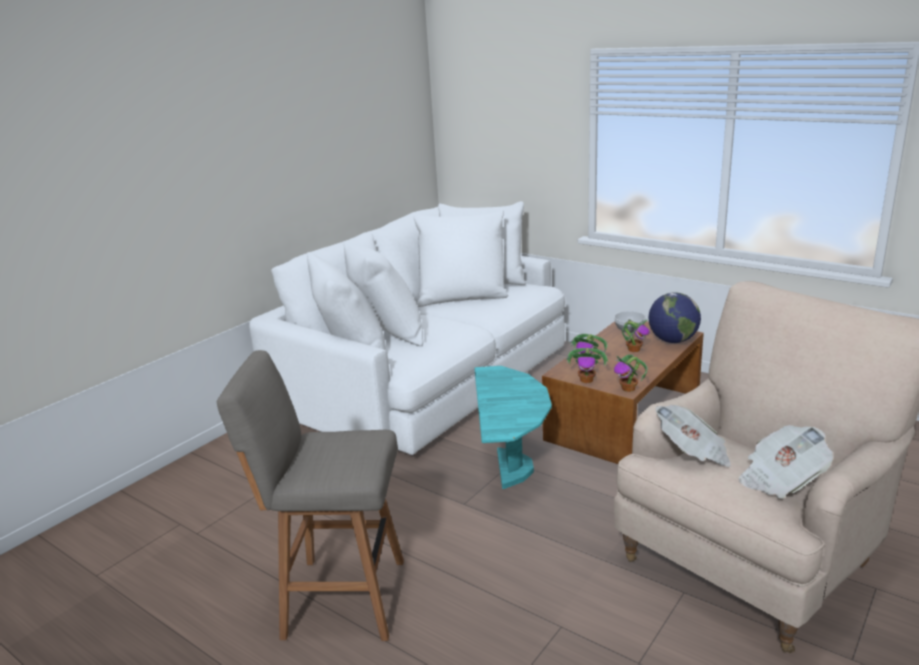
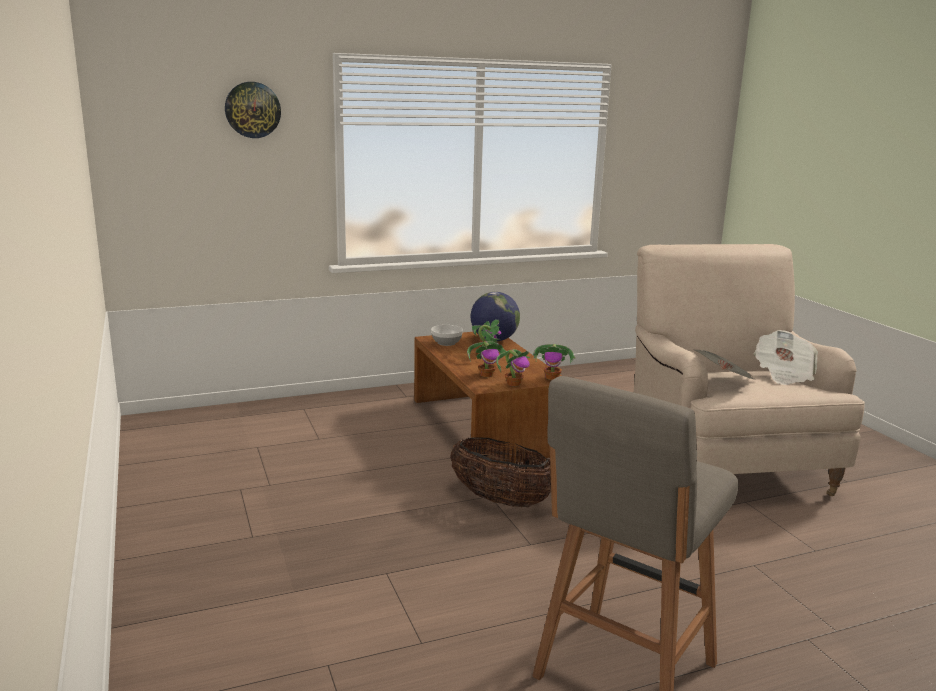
camera: 60 degrees left, 5 degrees down
white sofa [249,201,565,455] -> none
turquoise side table [474,366,552,489] -> basket [450,438,551,507]
none -> wall clock [225,82,281,138]

